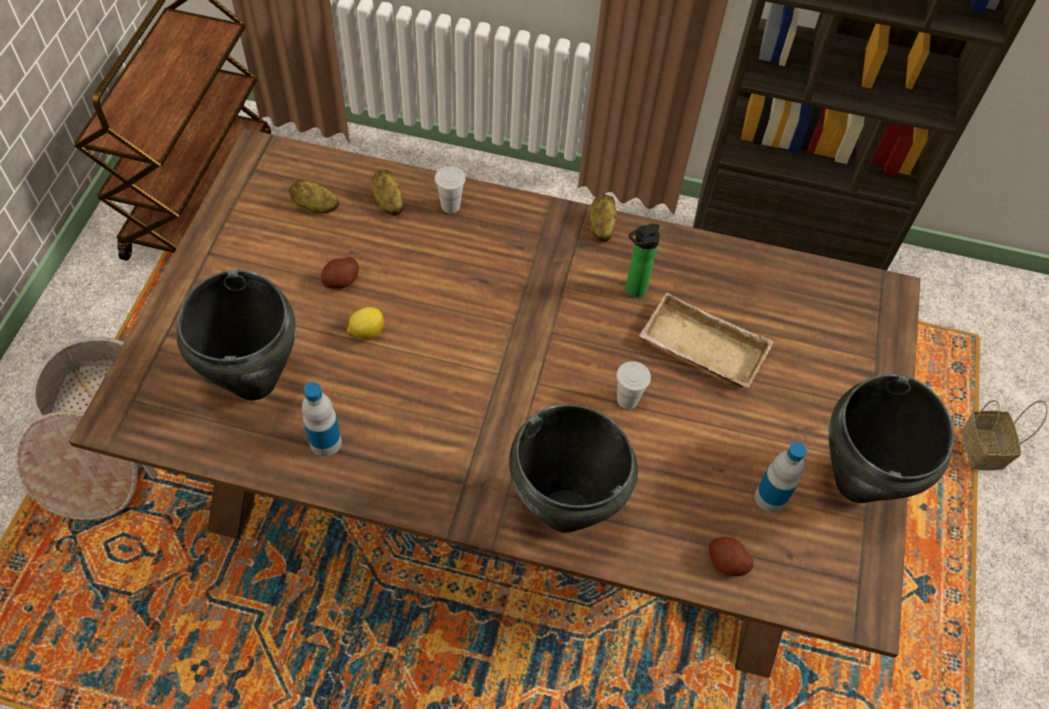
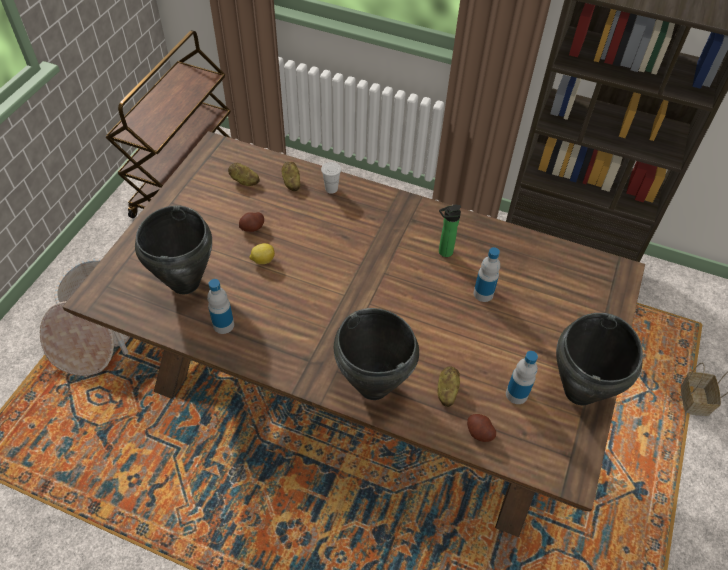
camera: 10 degrees right, 5 degrees down
potato [590,194,617,242] -> potato moved to [437,366,460,407]
white cup [616,361,651,409] -> none
beige tray [639,292,774,388] -> bottle [474,247,500,302]

